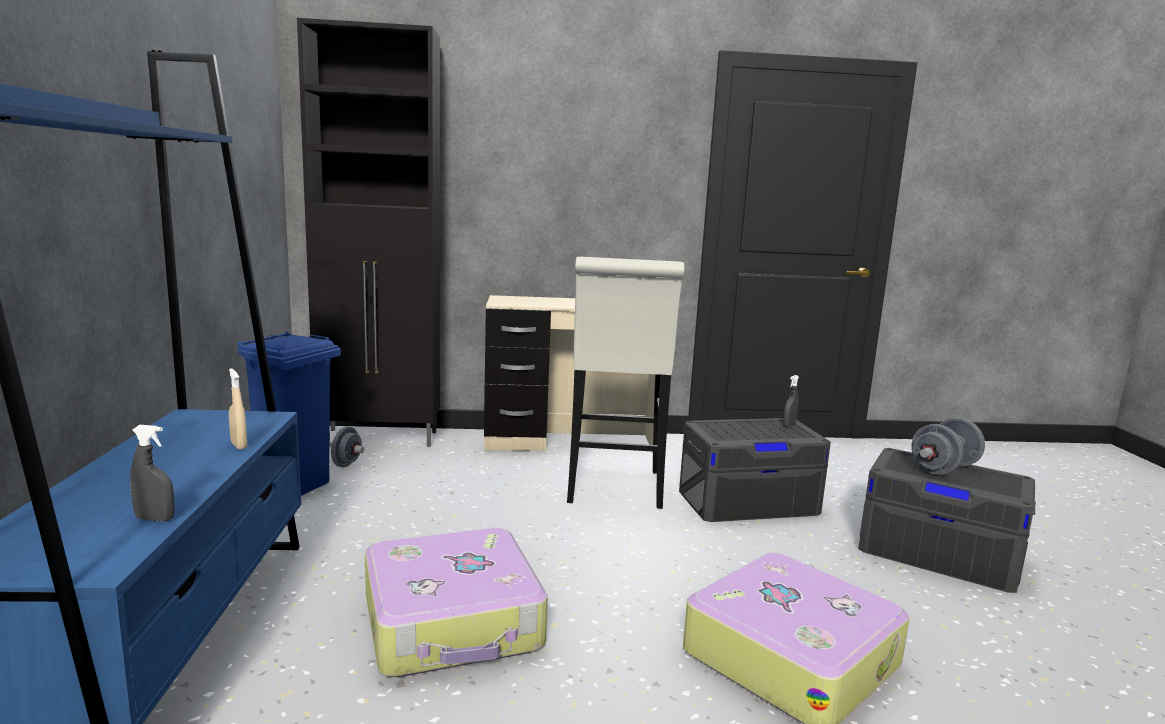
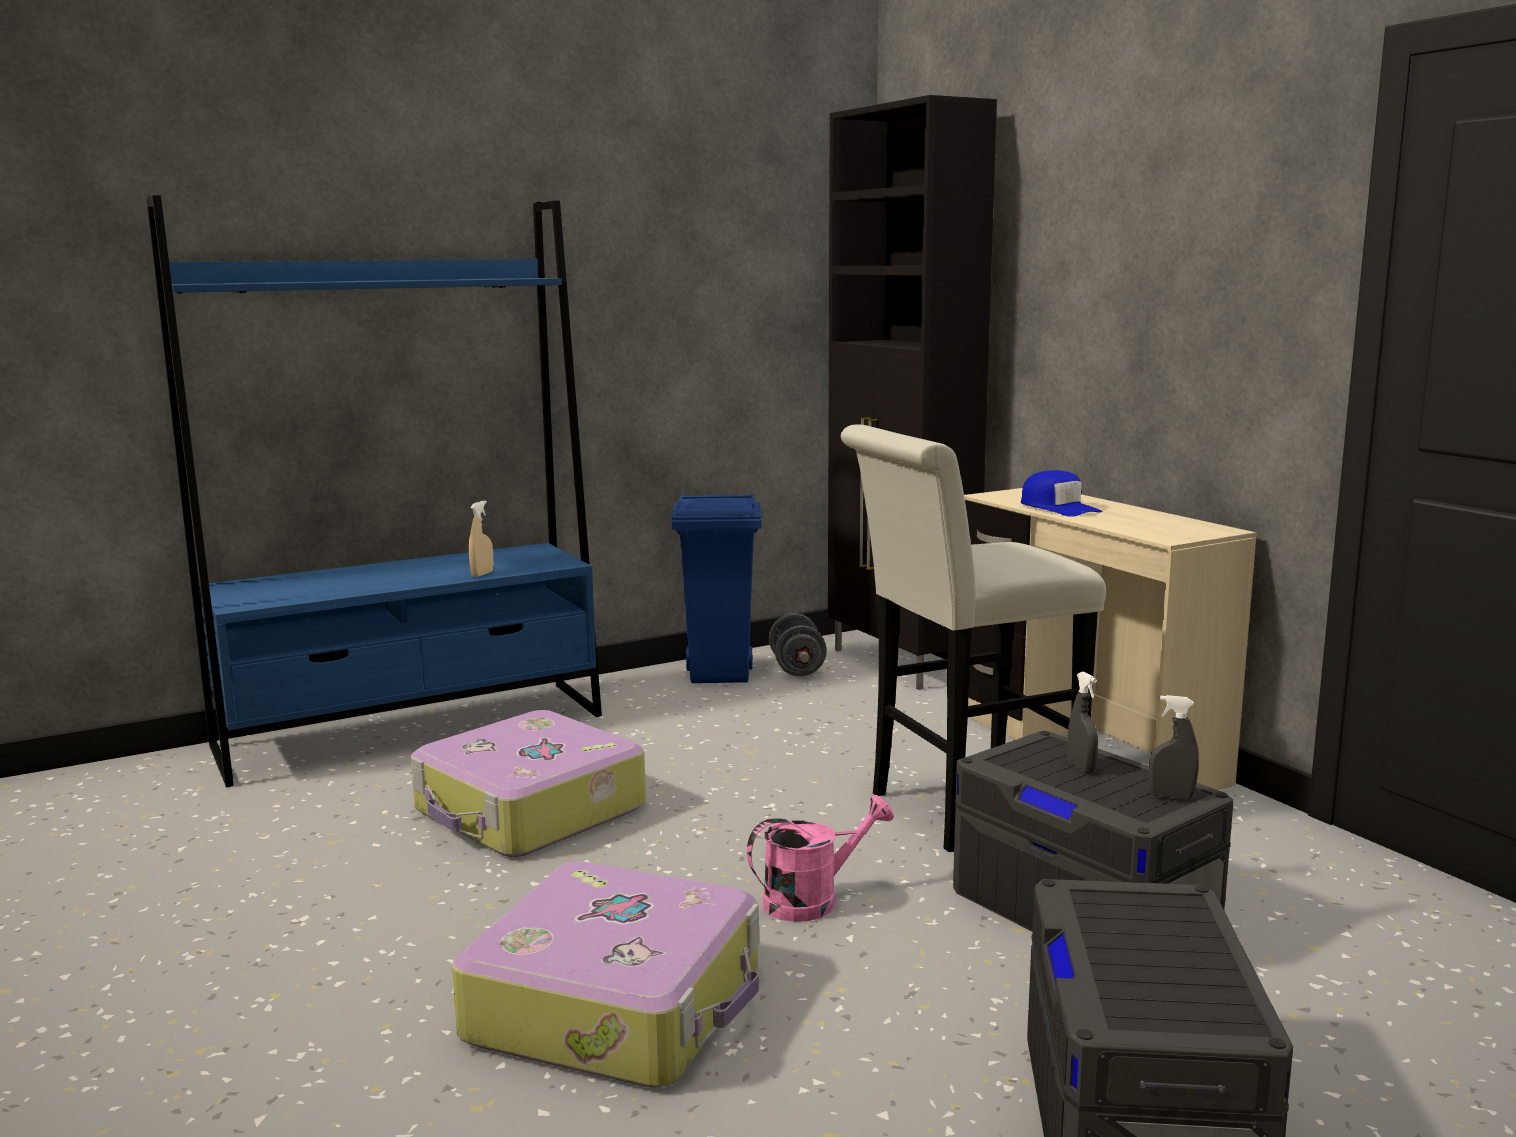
camera: 65 degrees right, 0 degrees up
grey spray bottle [130,425,174,522] -> grey spray bottle moved to [1067,672,1098,773]
grey dumbbell [912,417,985,475] -> none
none -> pink watering can [747,795,894,922]
none -> blue cap [1021,470,1103,517]

